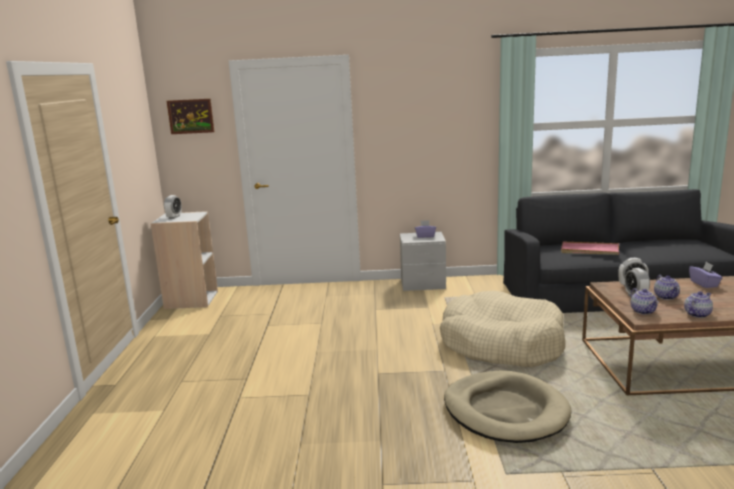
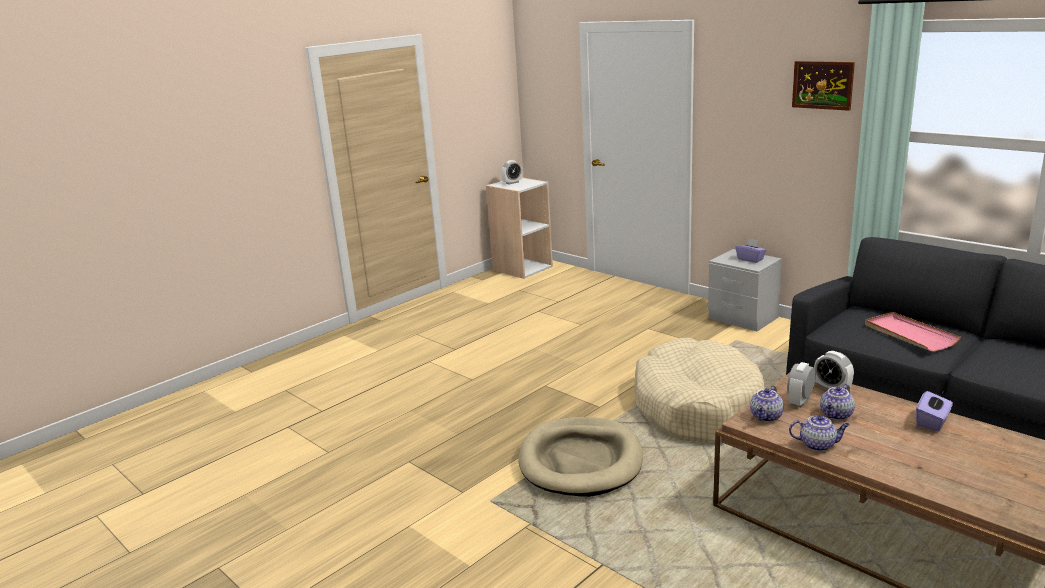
camera: 45 degrees right, 5 degrees up
picture [167,99,214,134] -> picture moved to [792,61,855,111]

